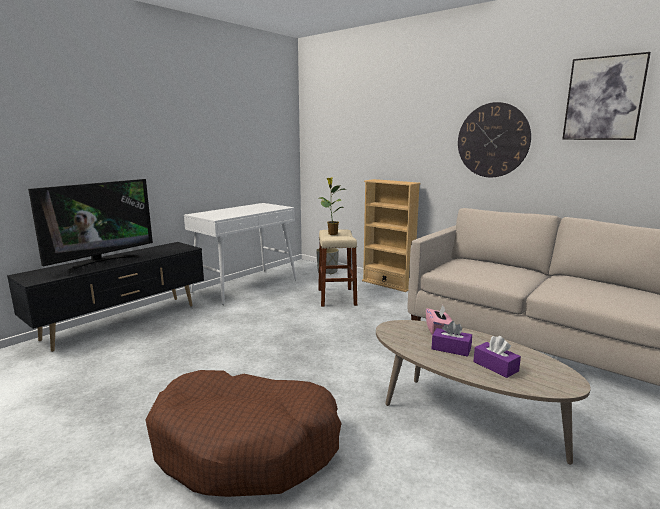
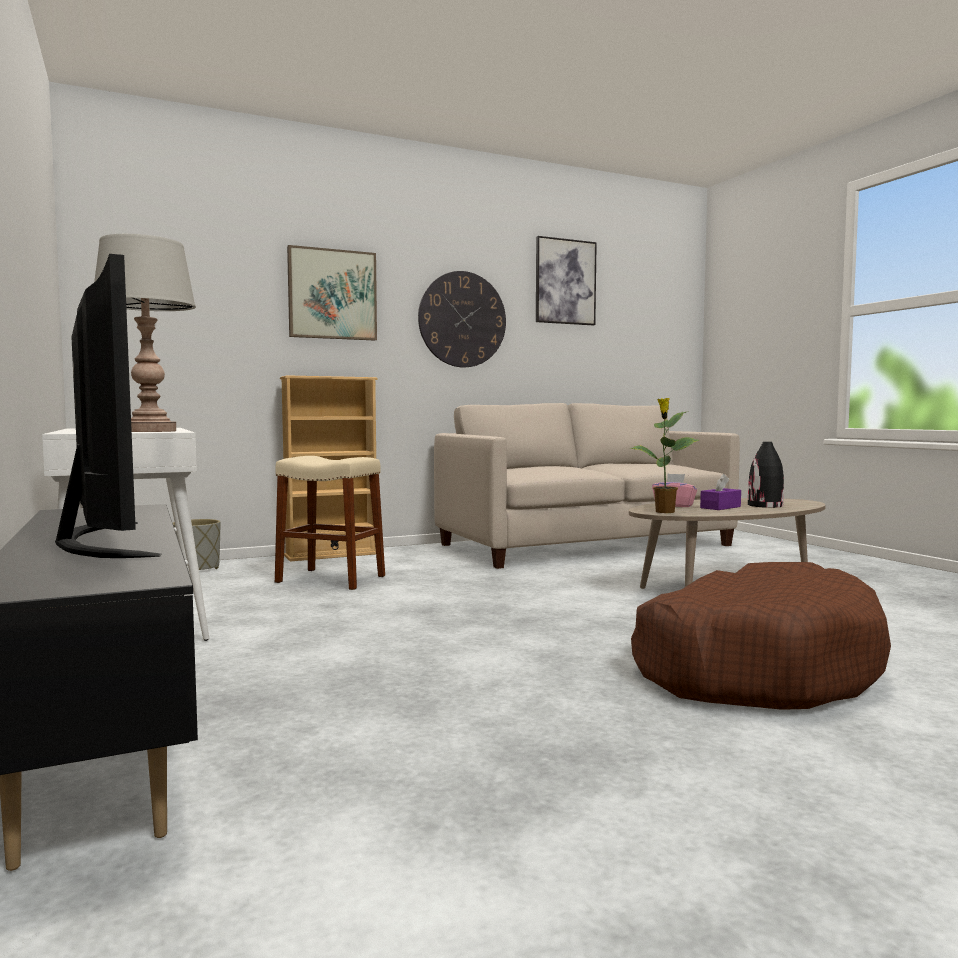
camera: 65 degrees left, 10 degrees down
potted plant [319,177,346,235] -> potted plant moved to [630,398,699,513]
purple tissue box [473,336,521,378] -> black vase [748,442,784,508]
none -> grey table lamp [94,234,196,432]
none -> picture [287,245,377,341]

